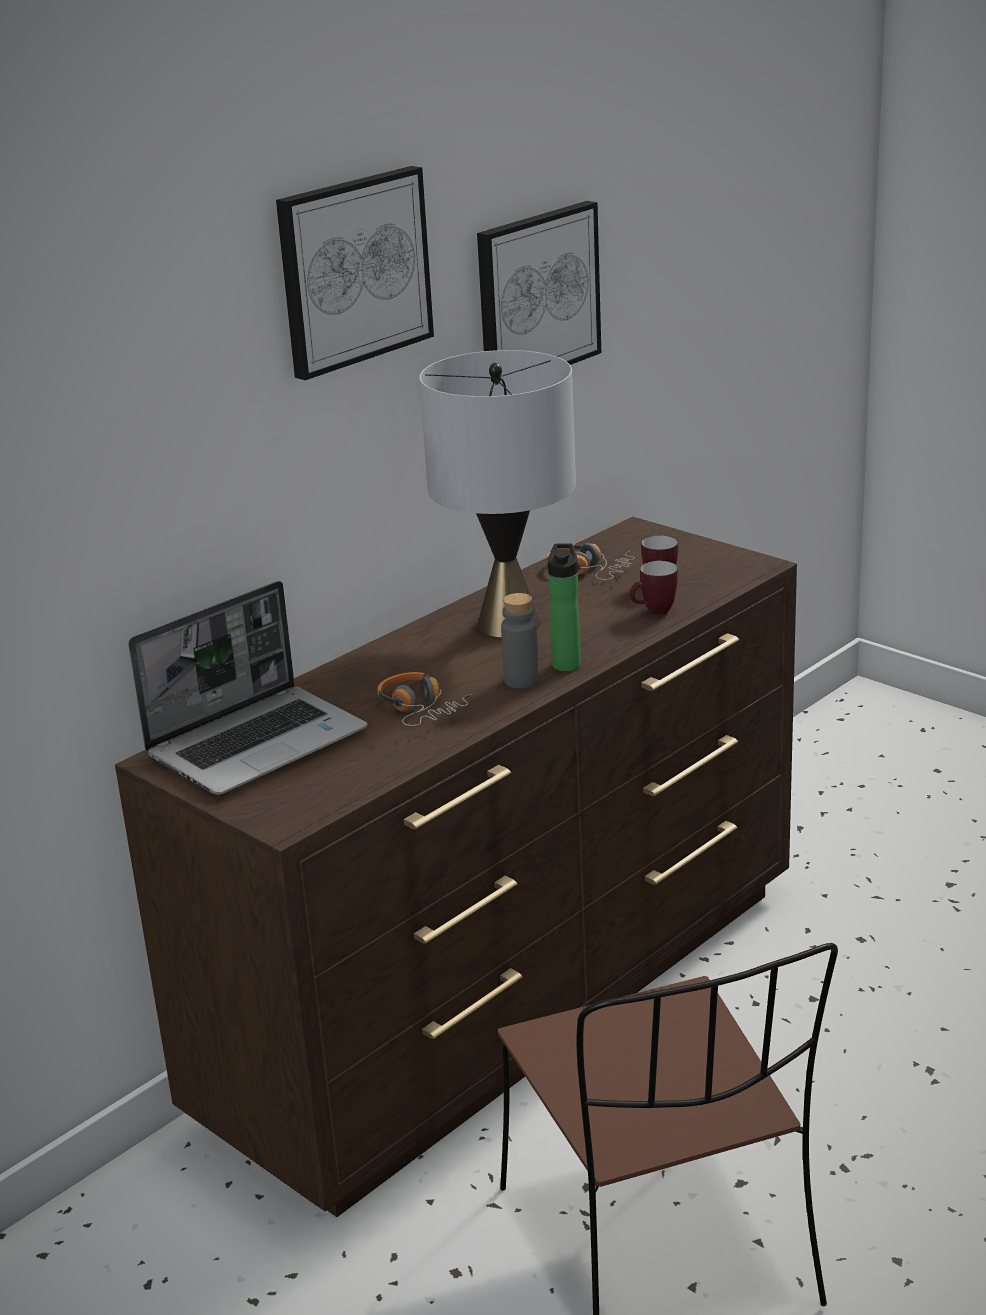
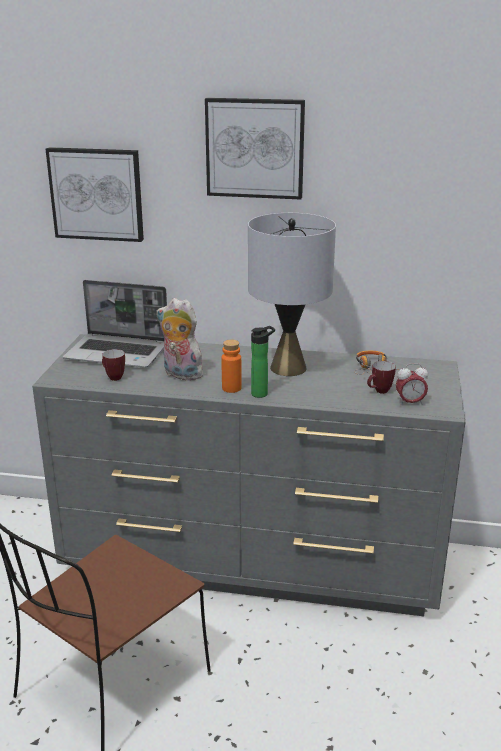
camera: 55 degrees right, 0 degrees up
brown dresser [115,517,797,1217] -> grey dresser [32,334,466,616]
headphones [377,672,473,726] -> plush toy [157,298,205,381]
picture [477,201,601,365] -> picture moved to [46,147,144,242]
grey bottle [501,593,539,688] -> orange bottle [221,339,242,393]
mug [630,561,678,615] -> mug moved to [102,349,125,381]
none -> alarm clock [396,363,428,406]

